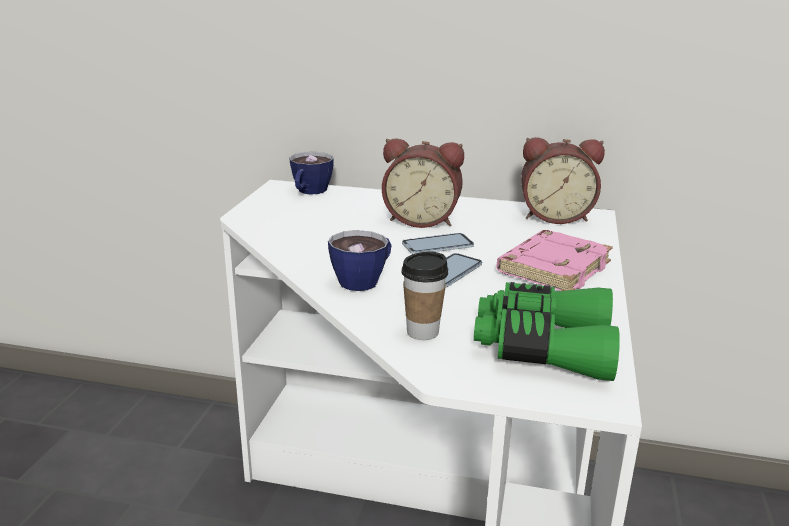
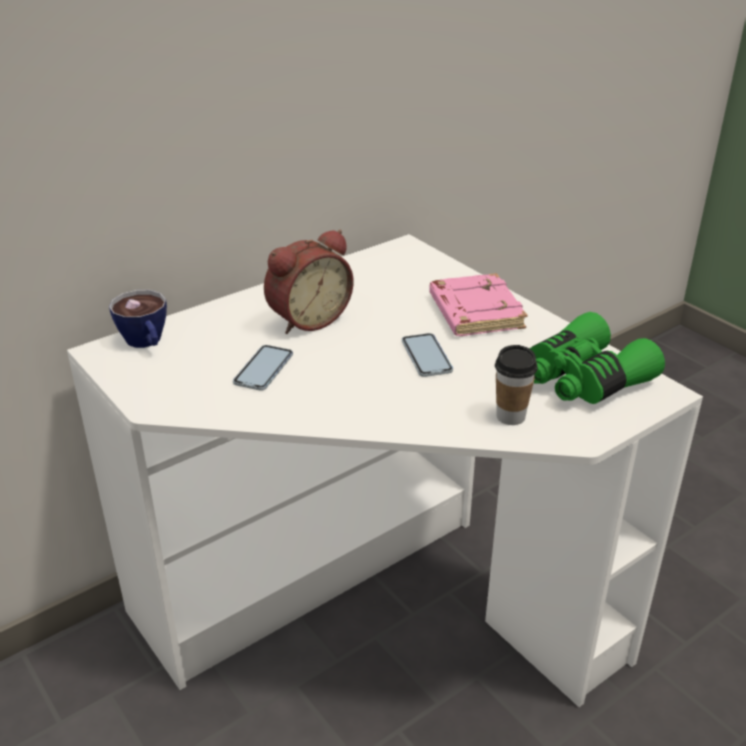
camera: 50 degrees left, 10 degrees up
cup [328,230,391,291] -> none
phone [402,233,474,254] -> phone moved to [233,345,293,391]
alarm clock [521,137,605,224] -> none

